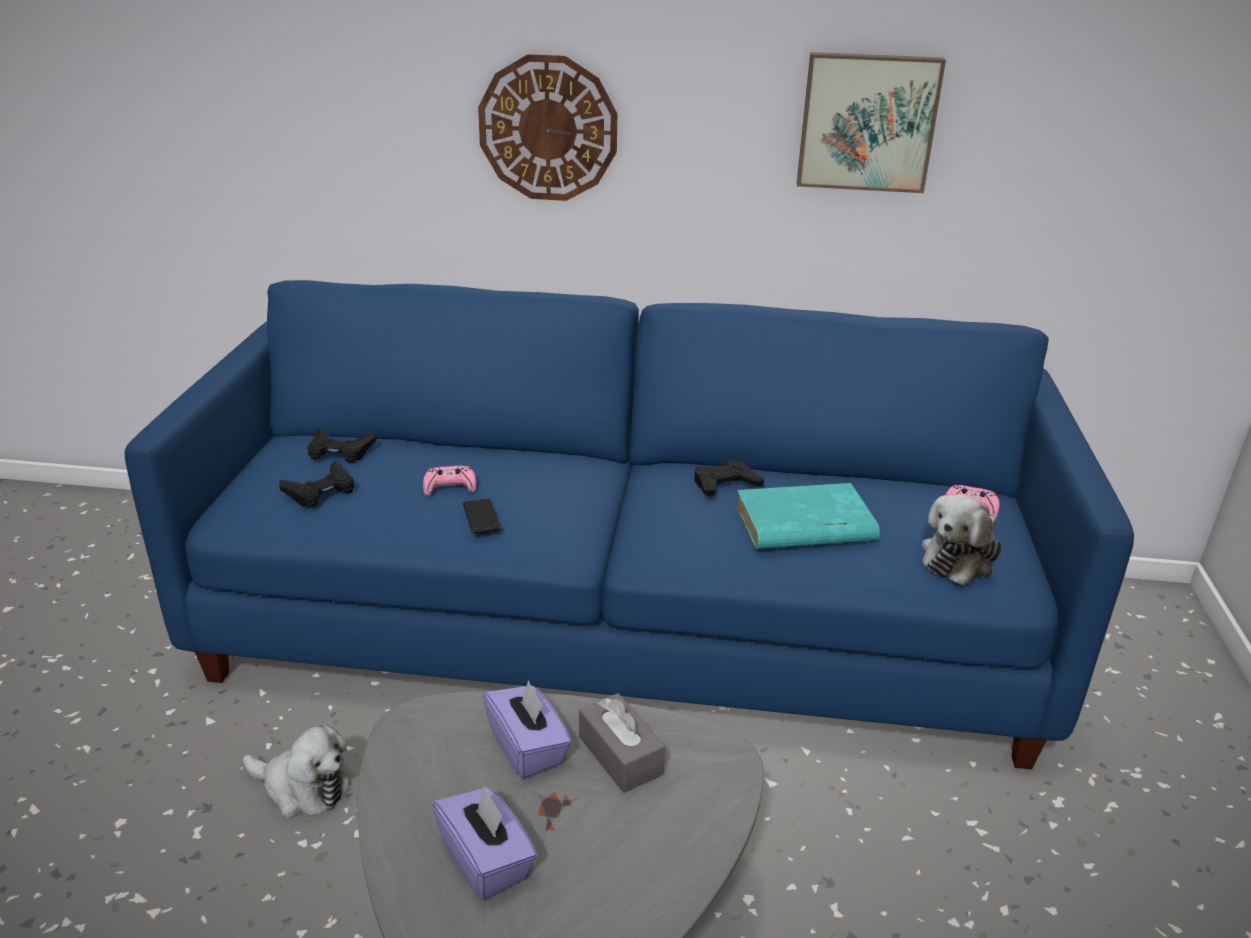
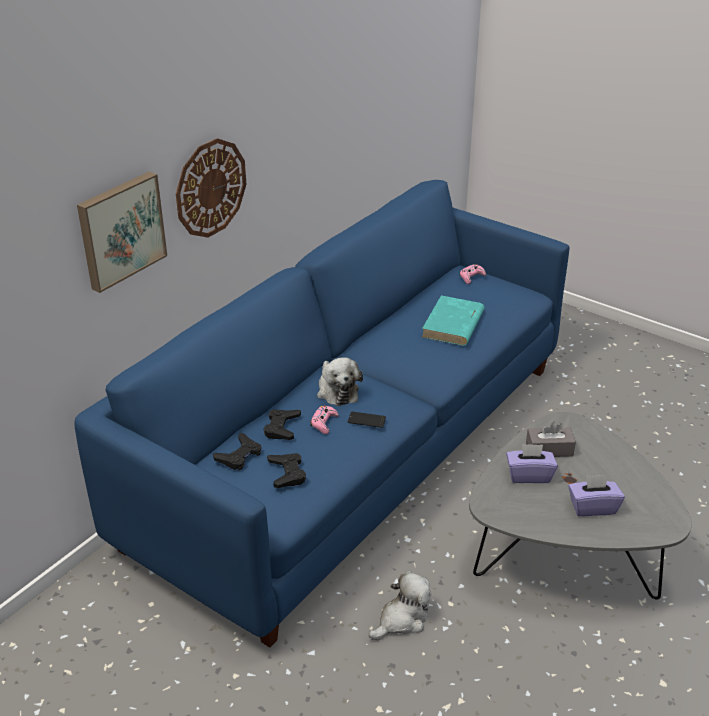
camera: 60 degrees left, 5 degrees up
black game controller [694,460,764,497] -> black game controller moved to [264,409,301,440]
picture [797,52,946,193] -> picture moved to [77,172,167,293]
plush toy [922,494,1002,585] -> plush toy moved to [317,357,363,406]

